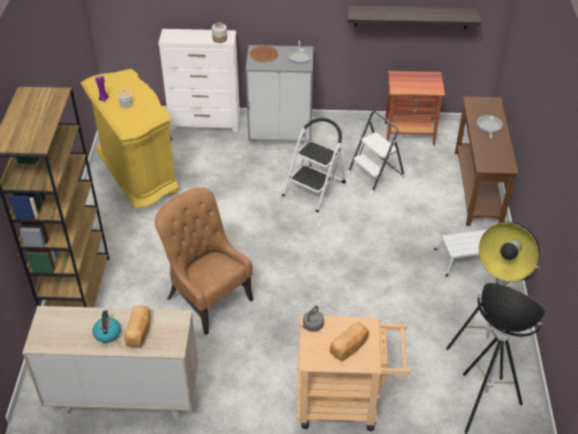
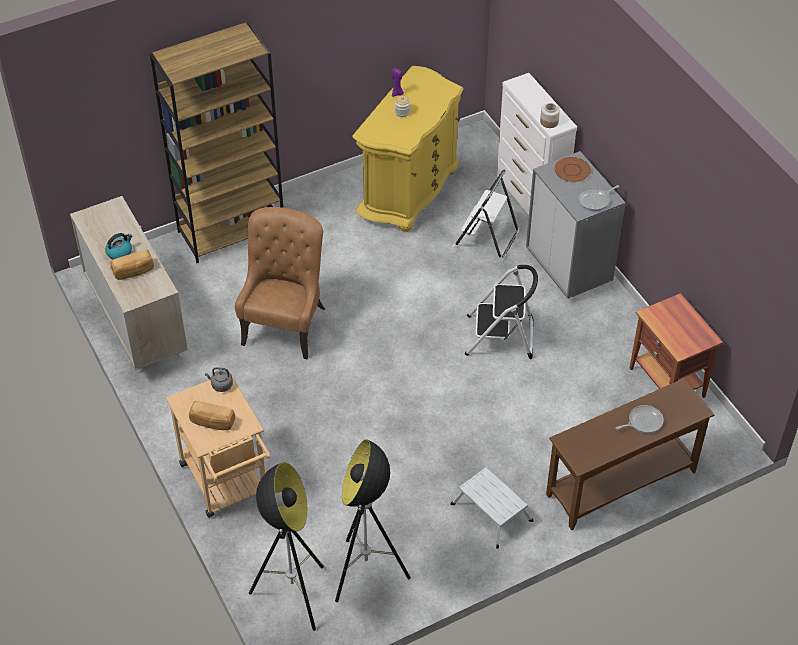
camera: 60 degrees right, 5 degrees up
white step ladder [346,111,405,195] -> white step ladder moved to [452,170,519,262]
shelf [347,6,481,29] -> none

